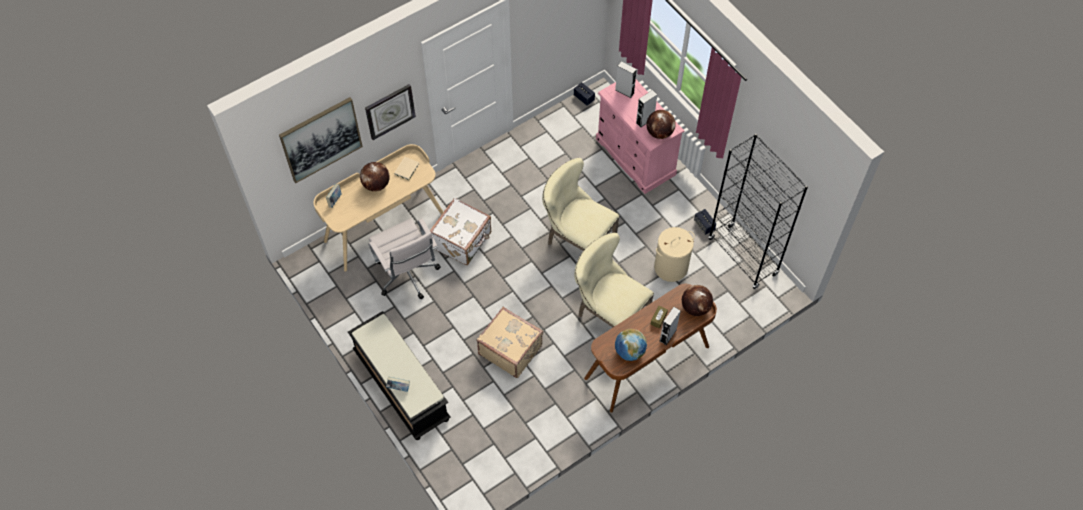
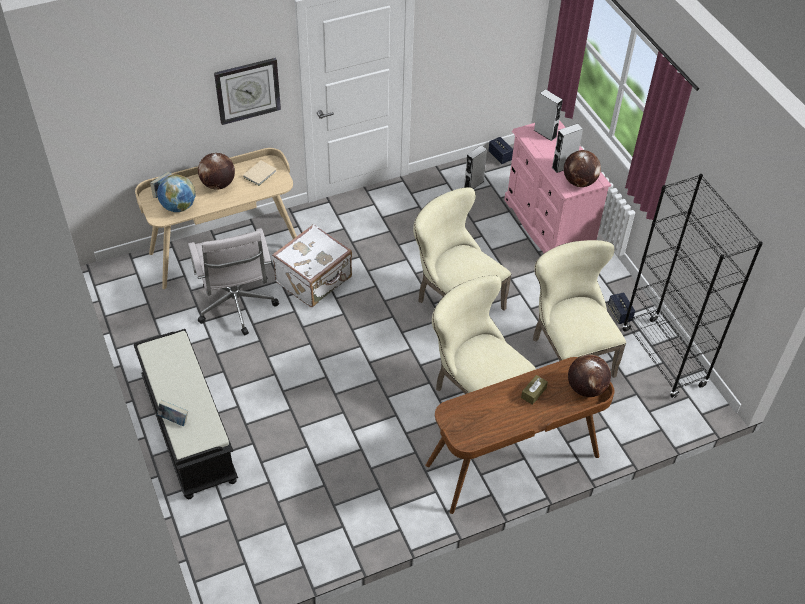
camera: 10 degrees right, 10 degrees down
picture [279,97,363,183] -> none
beige suitcase [477,307,543,378] -> none
globe [615,329,647,361] -> globe moved to [157,175,196,212]
beige laundry basket [654,227,695,282] -> beige chair [533,240,626,378]
grey speaker [660,307,681,345] -> grey speaker moved to [464,145,487,189]

